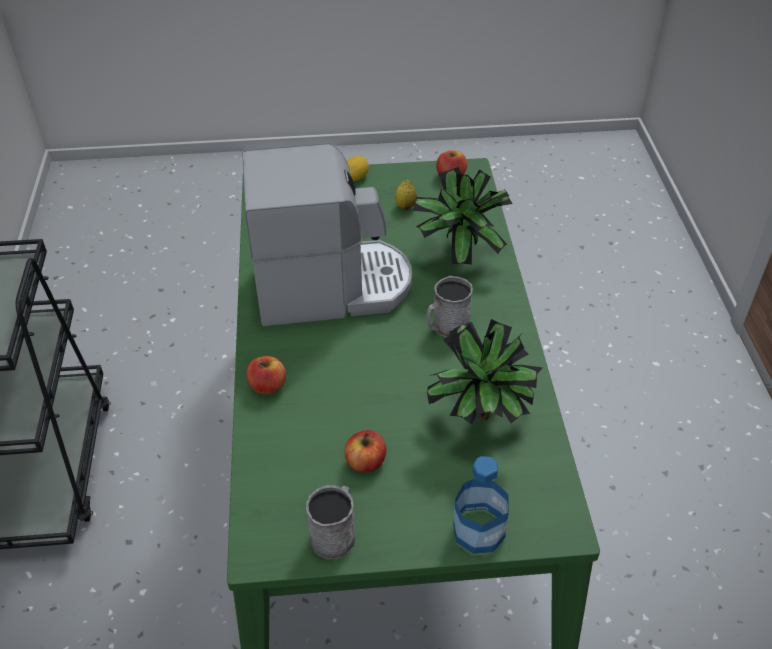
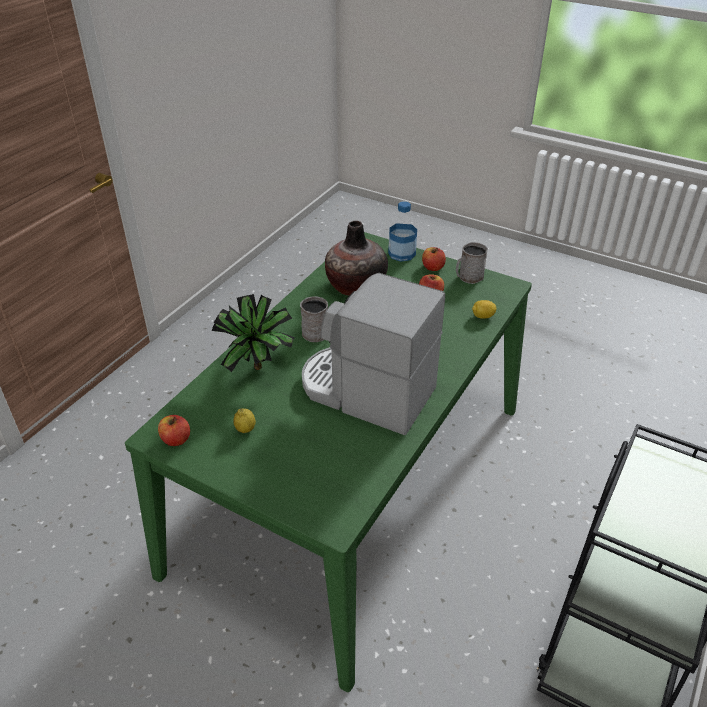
camera: 145 degrees left, 5 degrees down
apple [246,356,286,394] -> apple moved to [422,247,446,271]
lemon [347,156,369,181] -> lemon moved to [472,300,496,319]
potted plant [427,319,542,425] -> vase [325,221,388,296]

